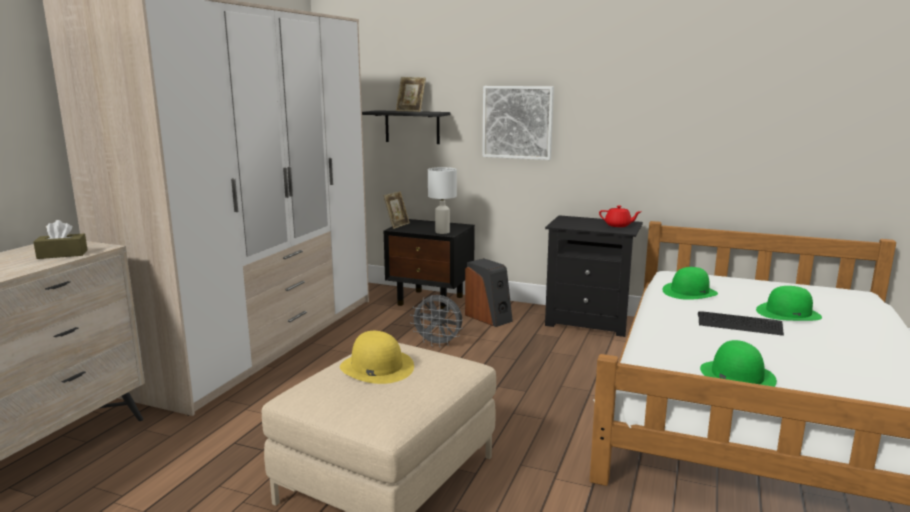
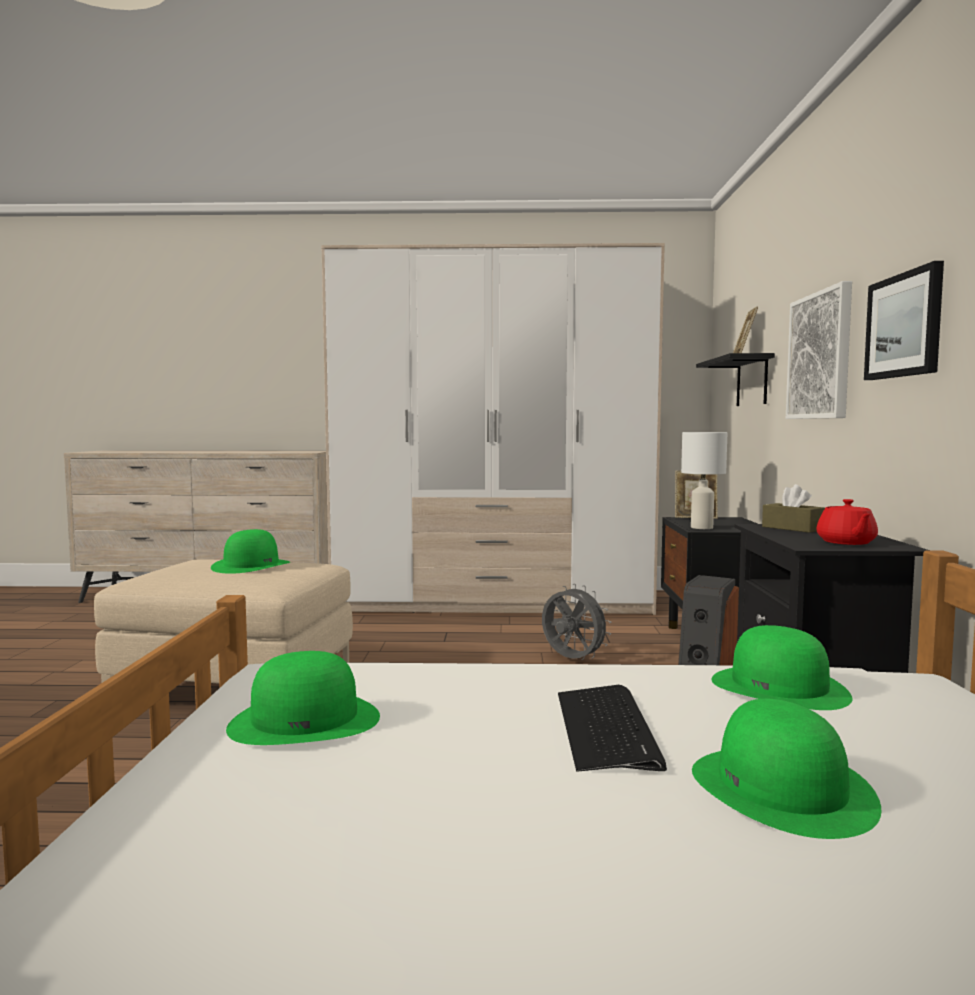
camera: 70 degrees right, 10 degrees down
brown tissue box [33,220,87,259] -> brown tissue box moved to [762,484,825,533]
yellow hat [340,331,414,384] -> green hat [211,529,290,574]
grey fan [410,295,463,347] -> grey fan turned 135 degrees clockwise [542,584,611,660]
none -> picture [864,261,944,380]

